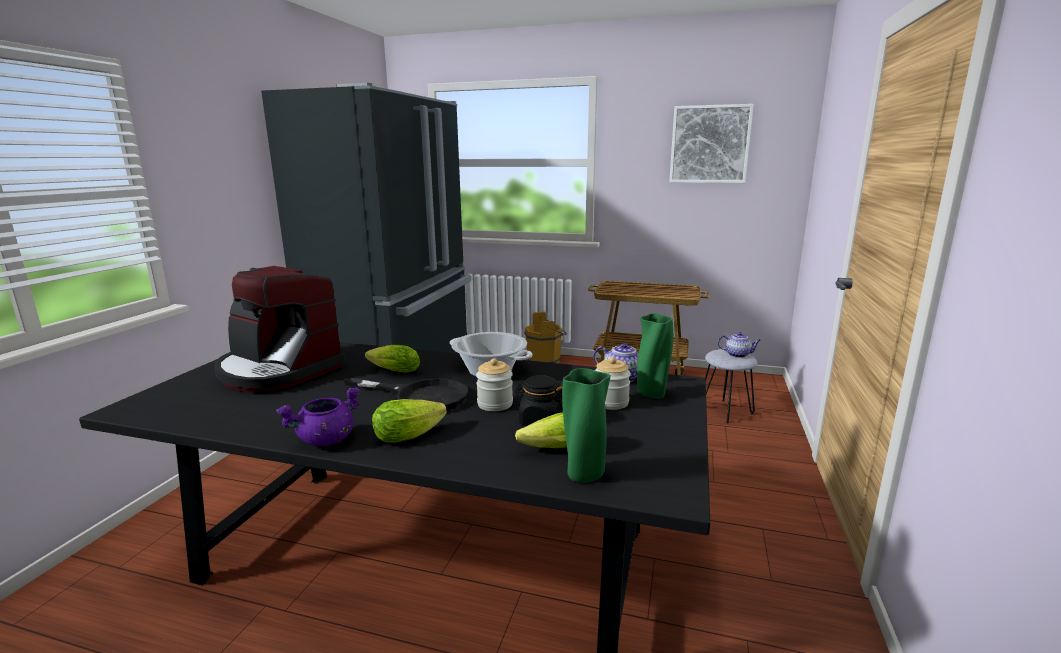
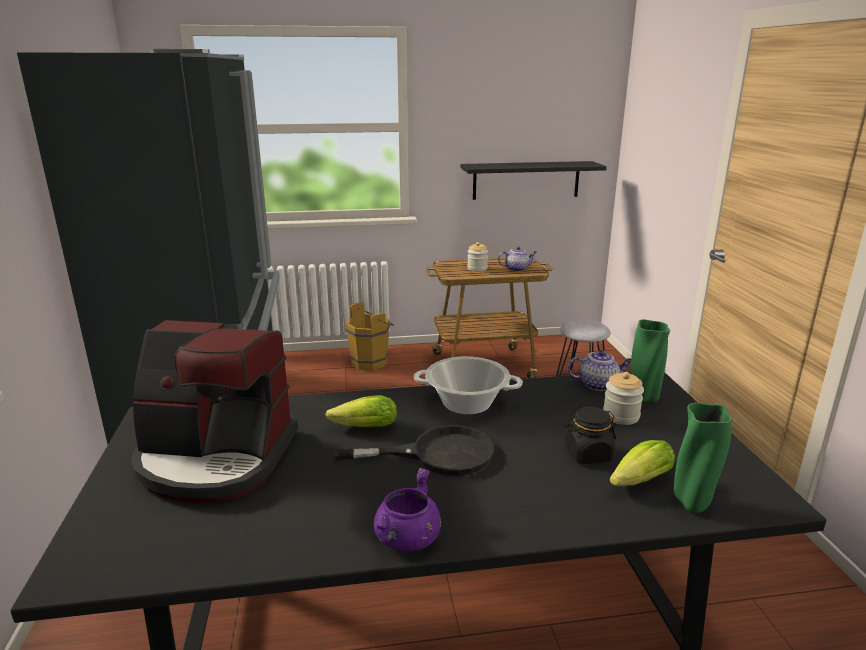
camera: 25 degrees left, 5 degrees up
lettuce [372,399,447,443] -> none
jar [476,358,513,411] -> jar moved to [467,242,488,272]
picture [669,104,754,183] -> none
teapot [718,332,761,358] -> teapot moved to [498,246,536,272]
none -> black shelf [460,161,607,200]

